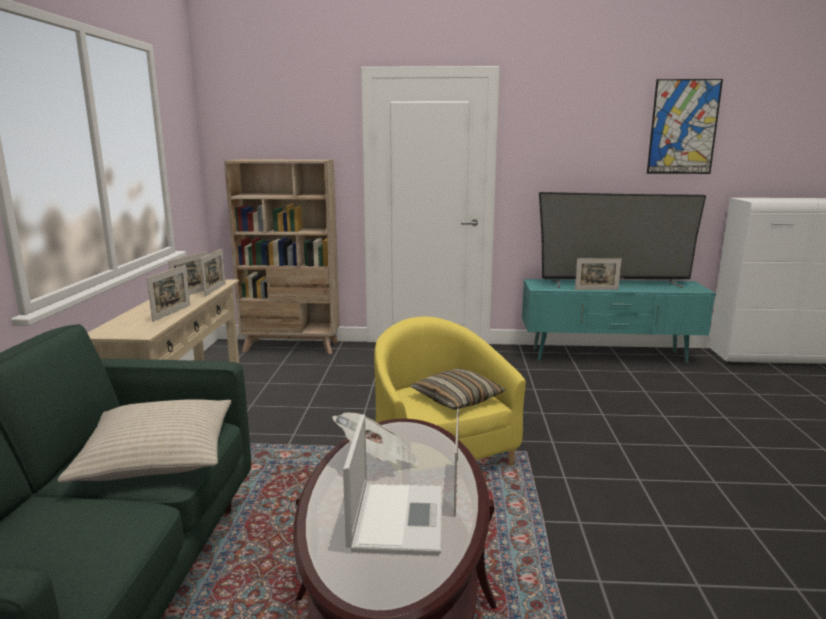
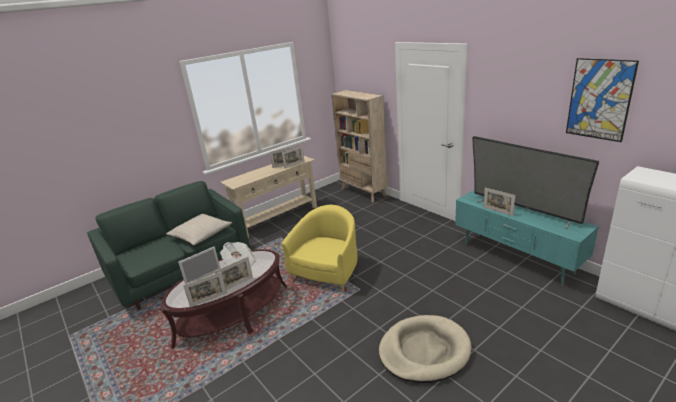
camera: 50 degrees right, 10 degrees up
picture frame [147,265,190,322] -> picture frame moved to [183,272,227,307]
pillow [410,369,505,410] -> none
none -> beige dog bed [379,315,472,383]

